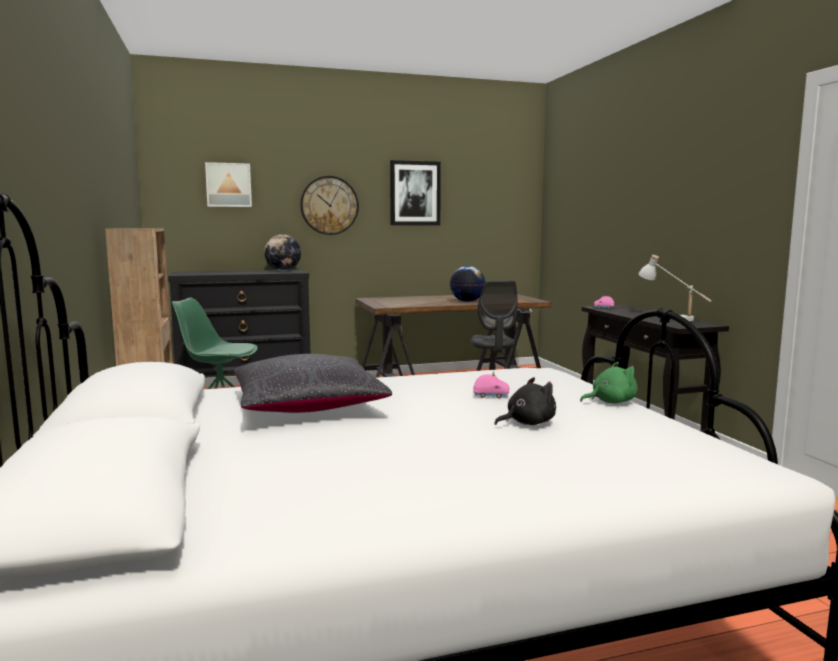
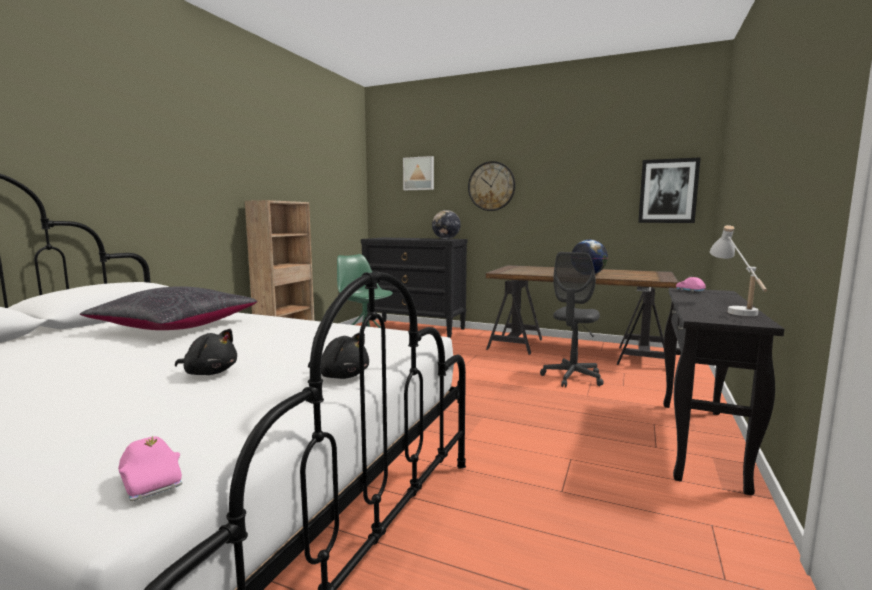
camera: 40 degrees right, 0 degrees up
picture [390,160,441,225] -> picture moved to [638,157,701,223]
pink toy car [473,371,509,398] -> pink toy car moved to [118,436,182,502]
green plush toy [580,362,637,404] -> black plush toy [308,333,369,379]

